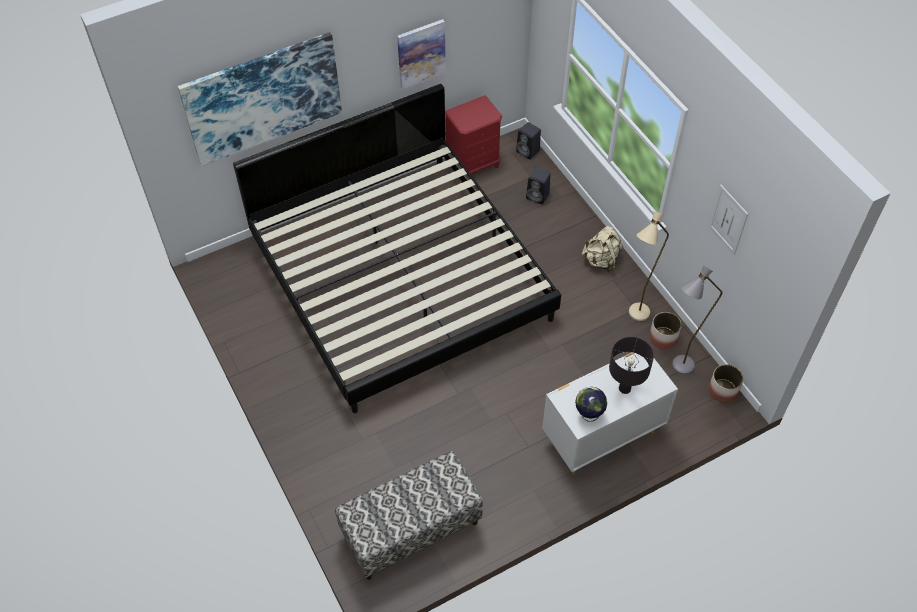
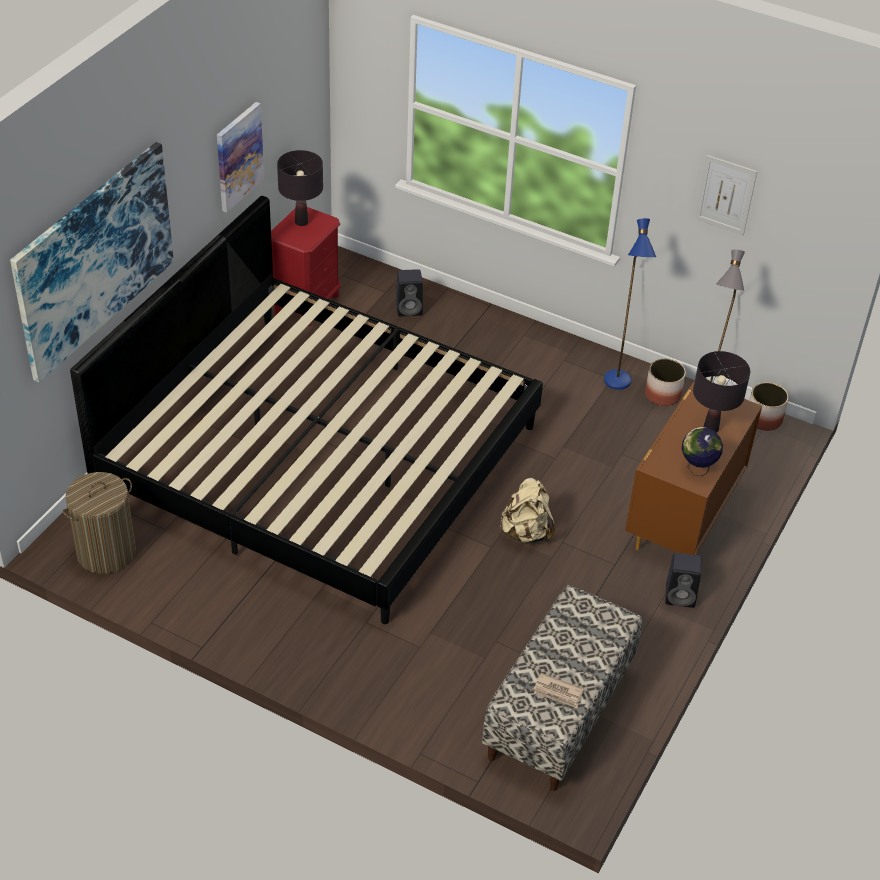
camera: 35 degrees left, 10 degrees down
black speaker [516,122,541,159] -> black speaker moved to [665,553,701,608]
white dresser [542,352,678,474] -> brown dresser [625,380,762,555]
beige backpack [582,226,623,272] -> beige backpack moved to [500,478,555,543]
beige floor lamp [629,211,669,321] -> blue floor lamp [604,218,656,390]
none -> laundry basket [63,472,136,574]
none -> black table lamp [277,150,323,226]
none -> newspaper [533,673,583,708]

